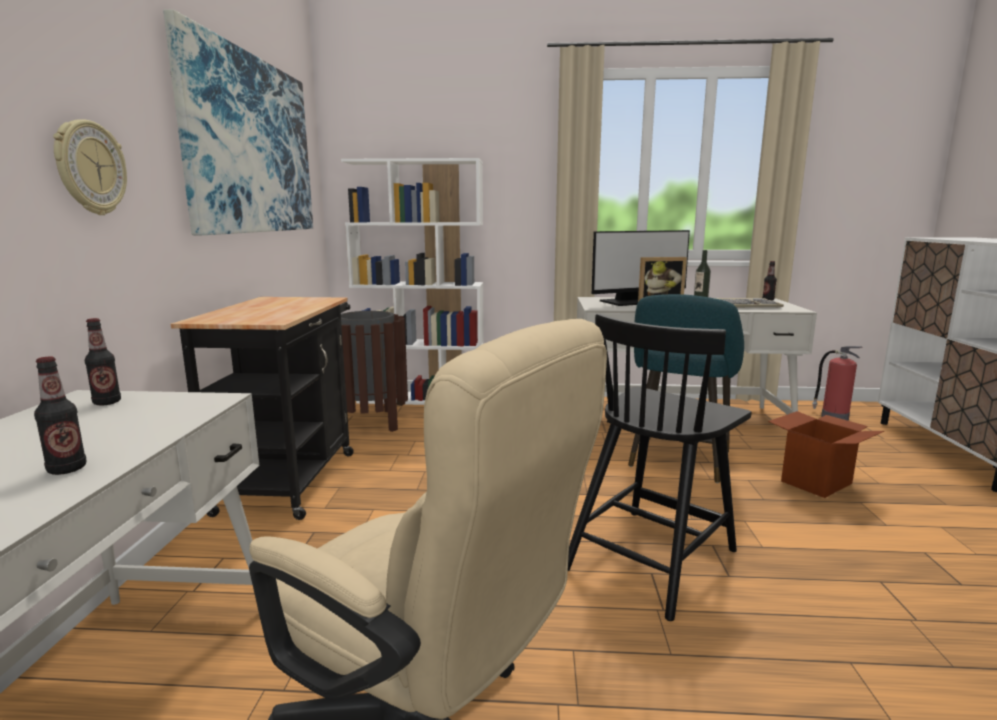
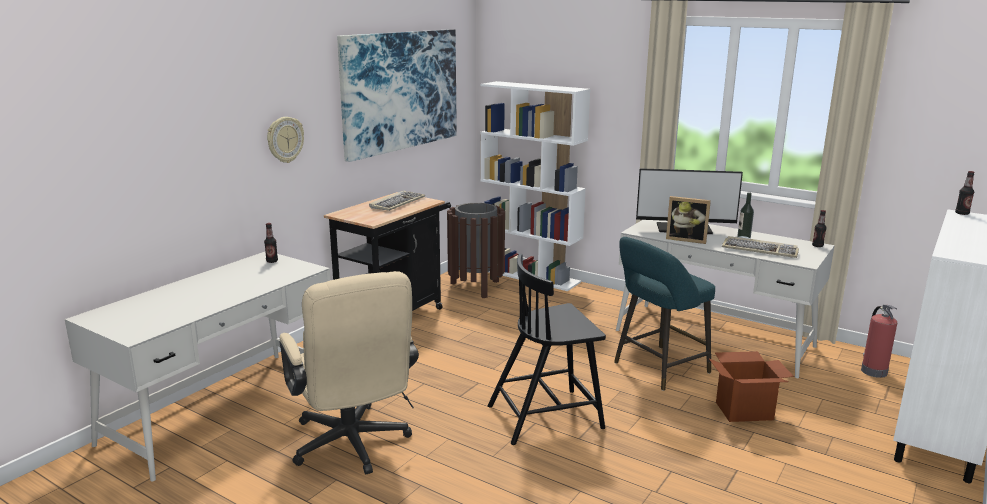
camera: 30 degrees right, 5 degrees up
bottle [34,357,86,475] -> bottle moved to [955,171,975,215]
none -> keyboard [369,191,425,211]

